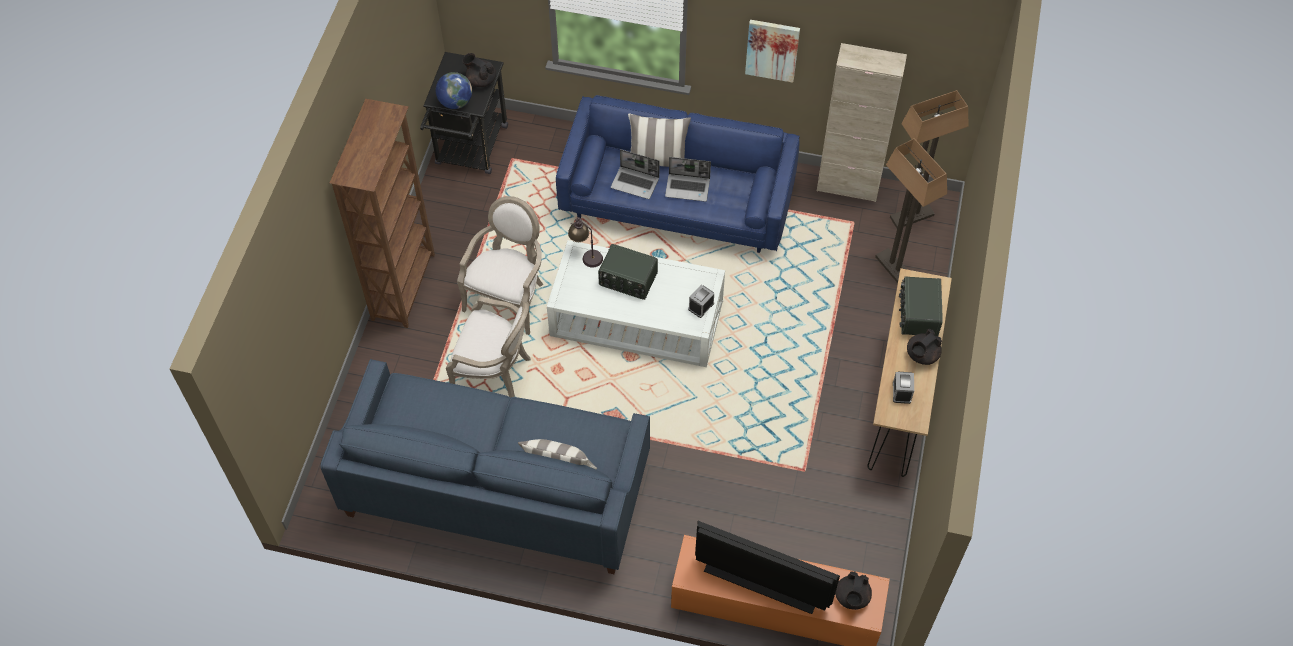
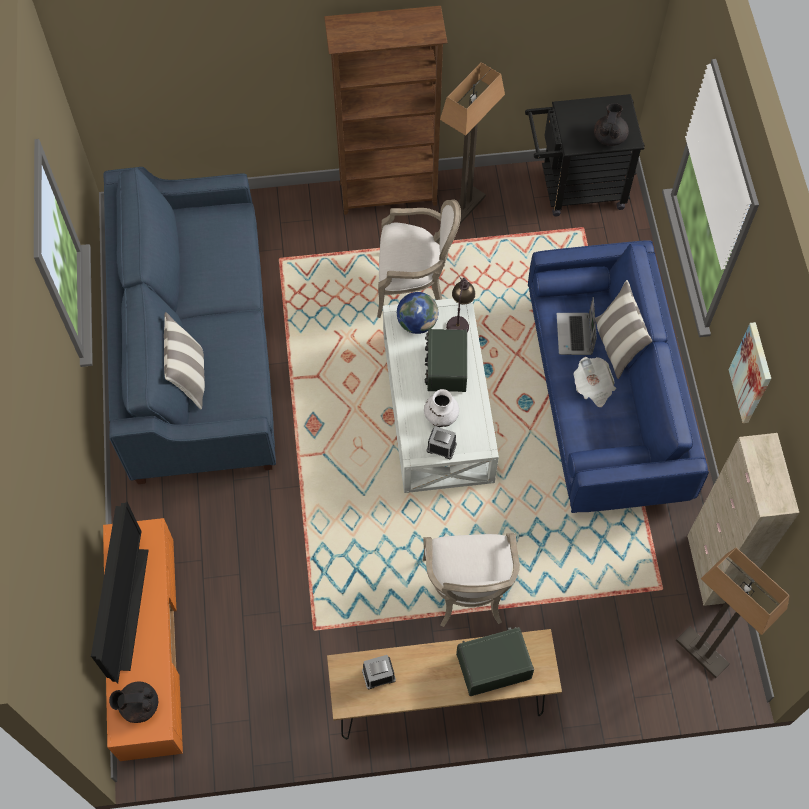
camera: 70 degrees right, 5 degrees up
globe [436,72,472,109] -> globe moved to [397,292,438,334]
armchair [446,296,531,398] -> armchair moved to [423,533,520,627]
laptop [665,157,711,202] -> newspaper [573,357,616,407]
floor lamp [875,138,947,283] -> floor lamp moved to [440,62,505,224]
black teapot [907,329,942,365] -> none
none -> white vase [424,389,459,427]

